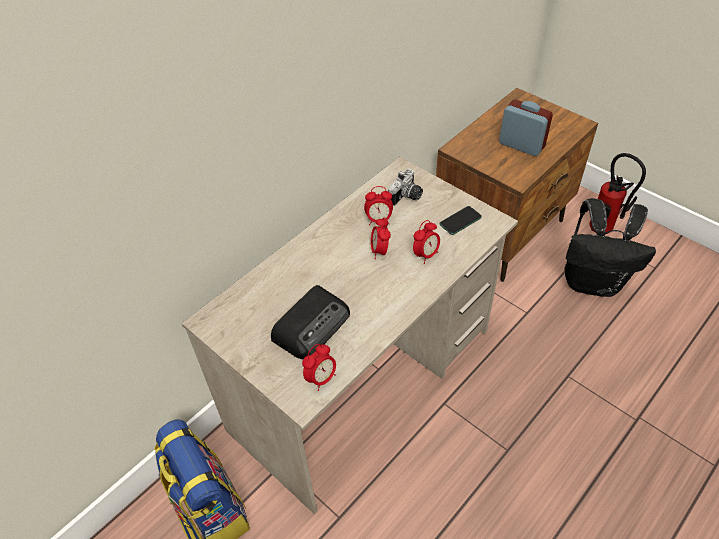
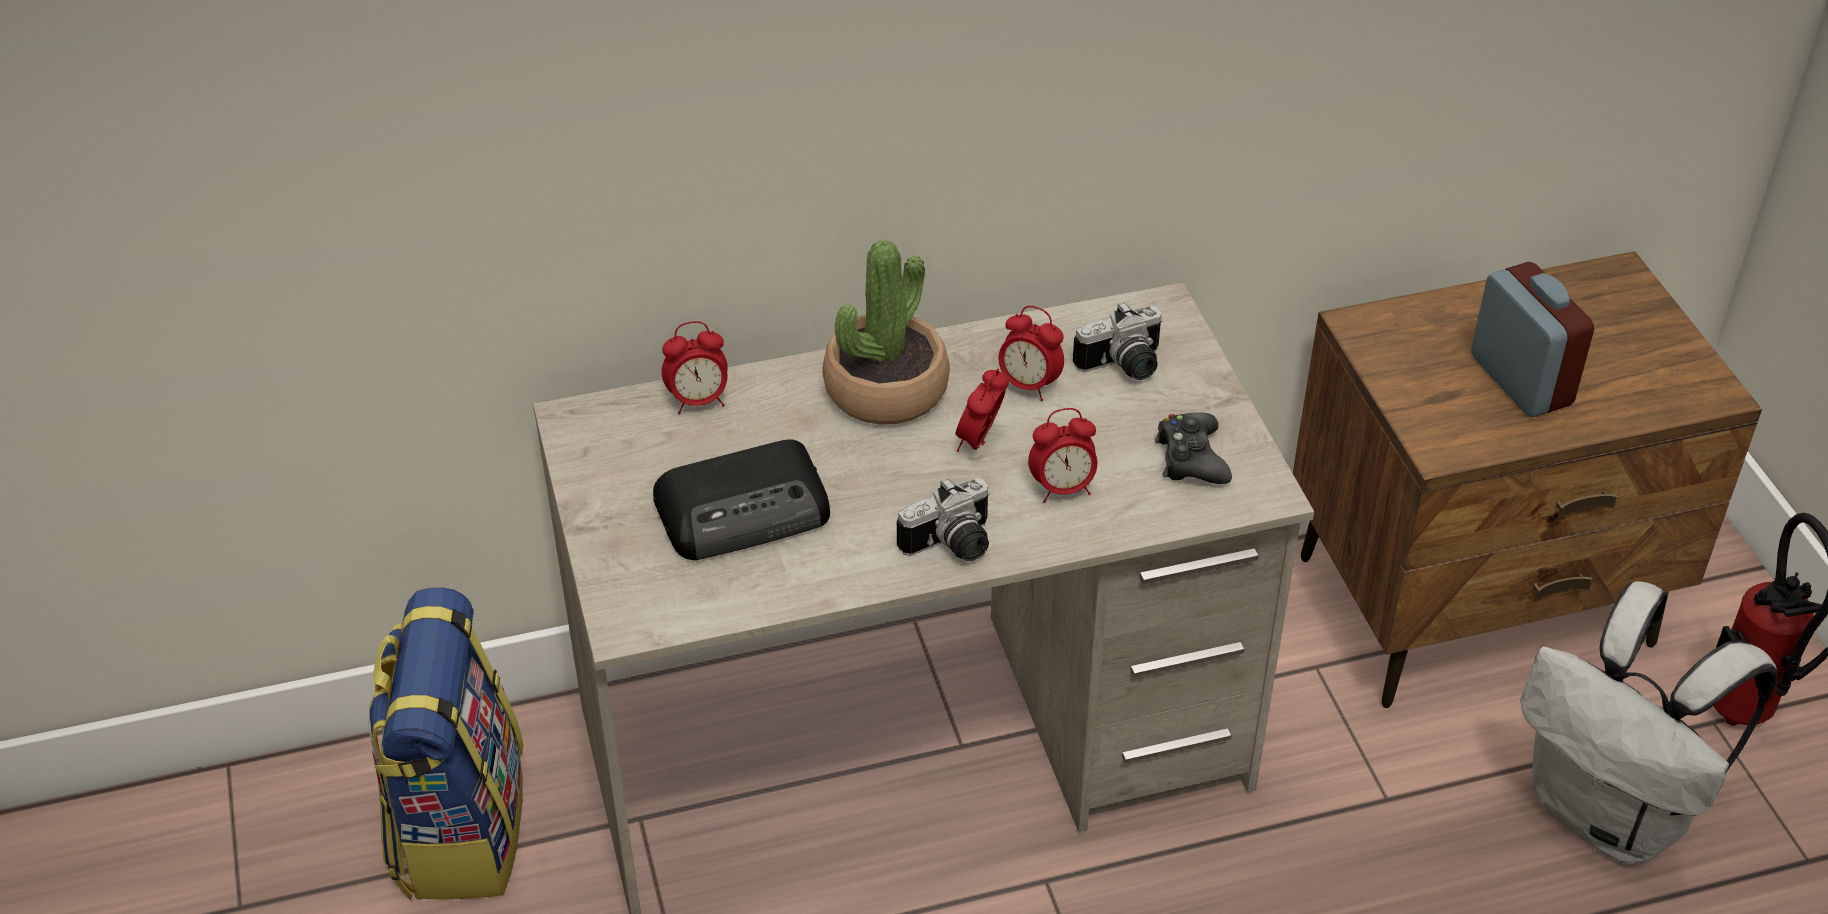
camera: 30 degrees right, 5 degrees down
alarm clock [302,344,336,391] -> alarm clock moved to [662,321,728,414]
phone [439,206,482,235] -> black game controller [1155,412,1232,484]
black backpack [564,198,656,297] -> white backpack [1521,581,1778,864]
none -> potted plant [822,240,950,424]
none -> camera [897,478,990,561]

